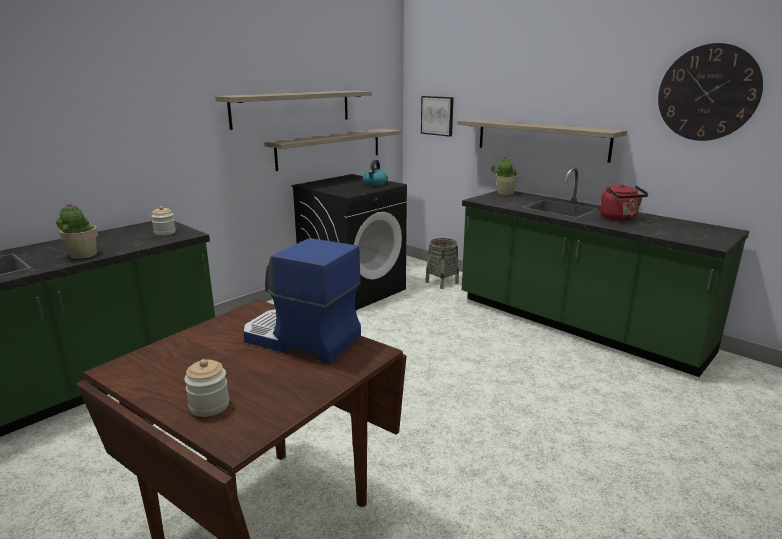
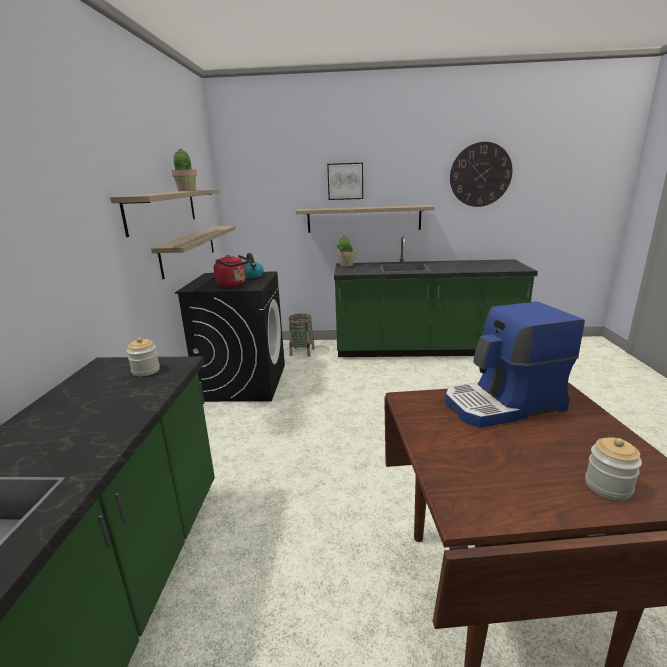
camera: 40 degrees left, 0 degrees up
potted plant [56,203,98,259] -> potted plant moved to [171,149,197,191]
picture [421,96,454,137] -> picture moved to [327,163,363,200]
red kettle [600,184,648,221] -> red kettle moved to [214,255,250,287]

